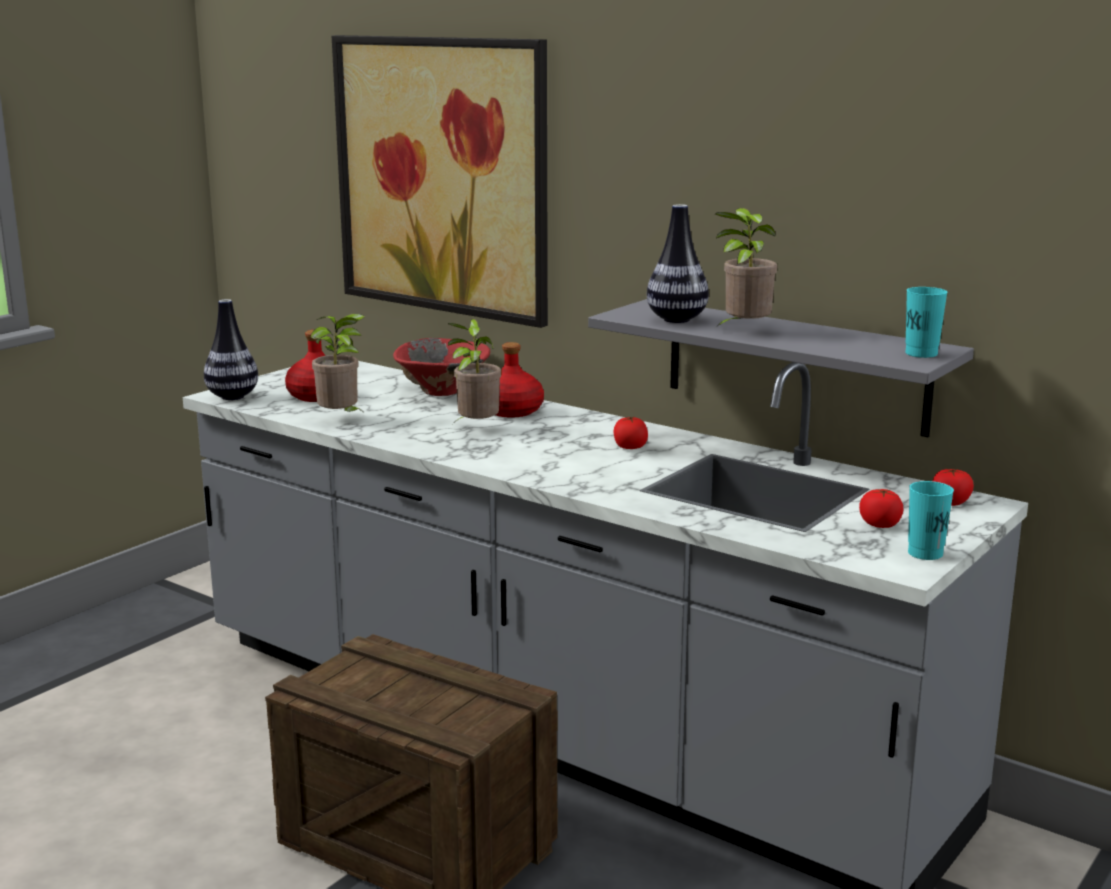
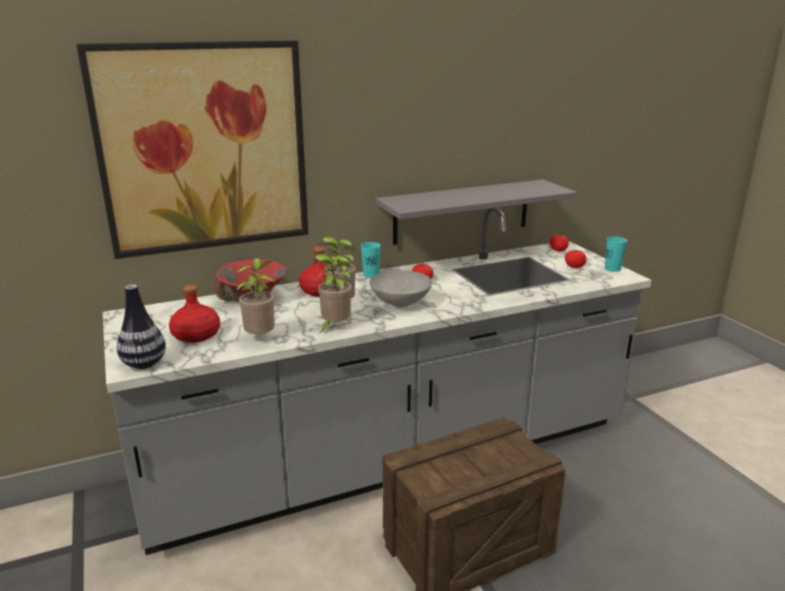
camera: 60 degrees left, 5 degrees up
vase [647,204,709,323] -> none
potted plant [715,208,777,326] -> potted plant moved to [313,254,352,333]
turquoise cup [905,287,947,358] -> turquoise cup moved to [361,242,381,278]
none -> grey bowl [369,270,432,307]

